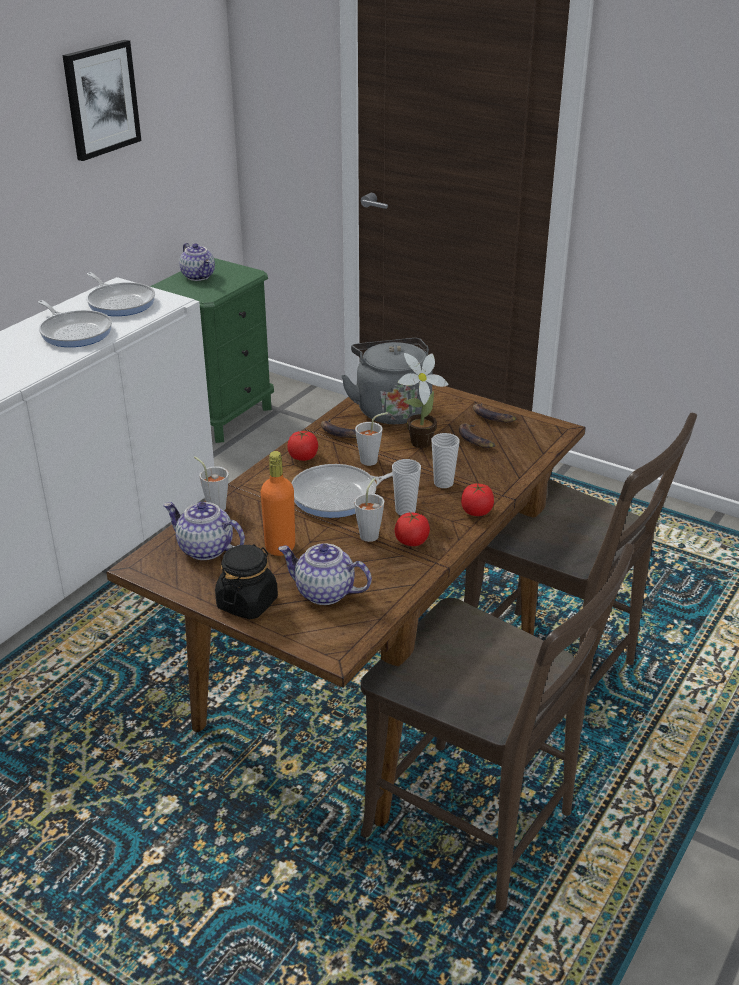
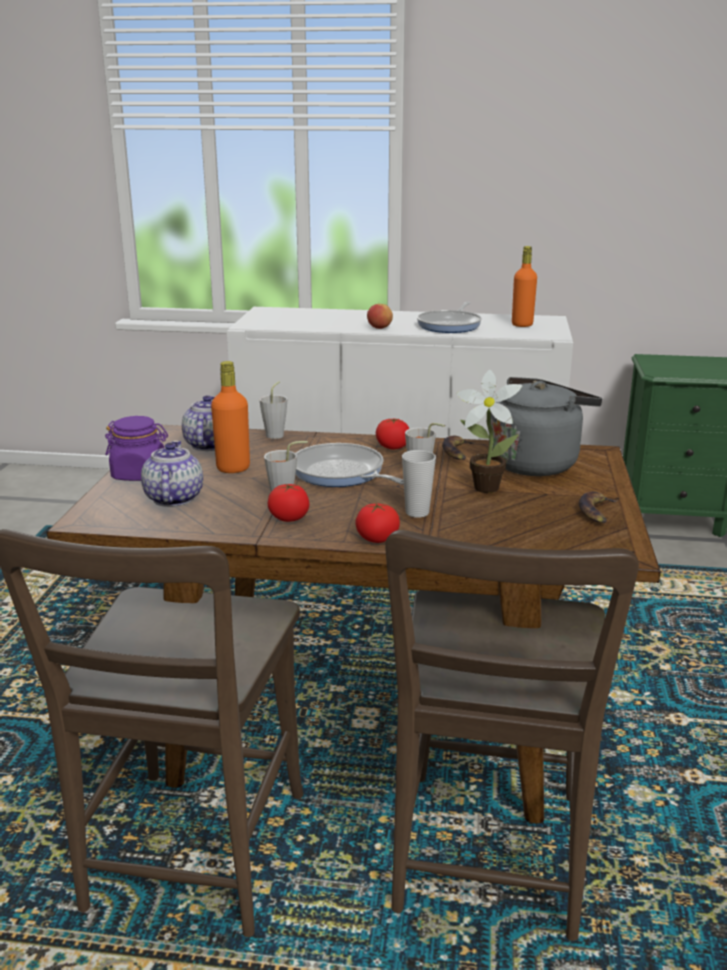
camera: 65 degrees right, 10 degrees down
picture [62,40,141,161] -> none
frying pan [86,272,155,316] -> orange bottle [512,246,537,327]
teapot [179,243,215,281] -> none
black jar [215,544,278,619] -> purple jar [105,416,168,481]
cup [392,459,421,516] -> none
banana [459,423,495,448] -> none
none -> apple [367,304,393,329]

